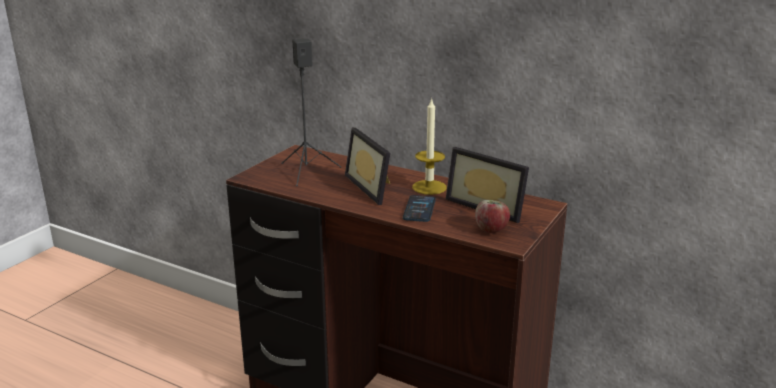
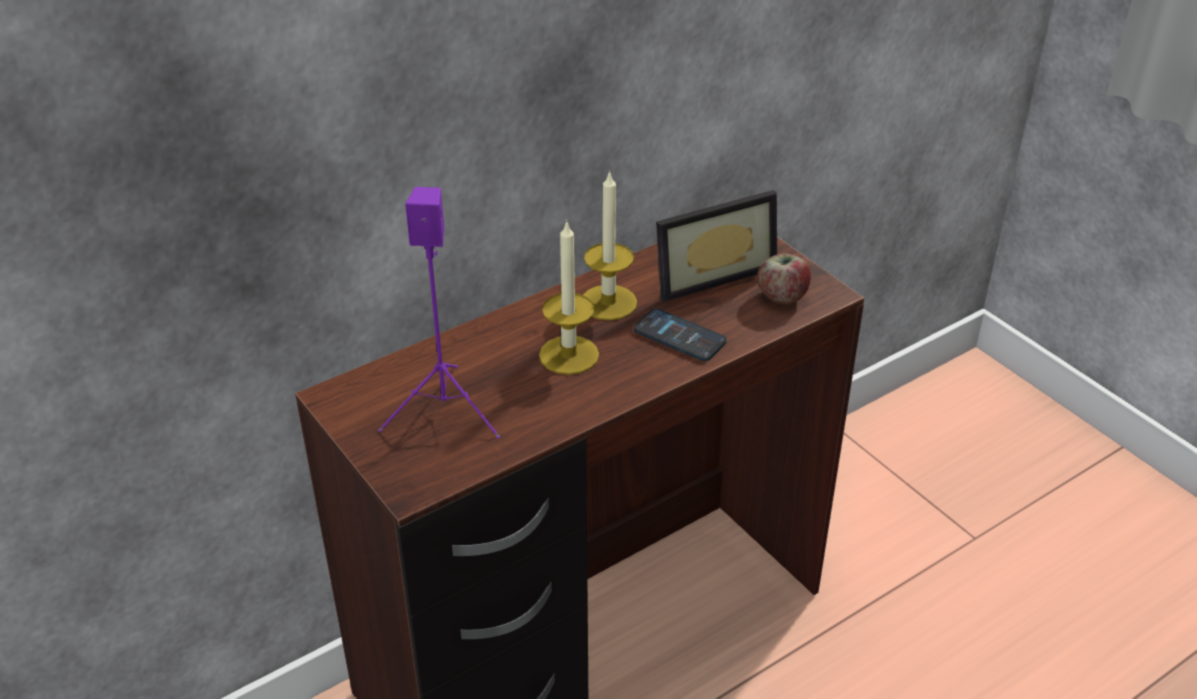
camera: 65 degrees left, 15 degrees up
black speaker [281,39,342,186] -> purple speaker [378,187,500,439]
picture frame [345,127,390,205] -> candle [539,220,599,375]

